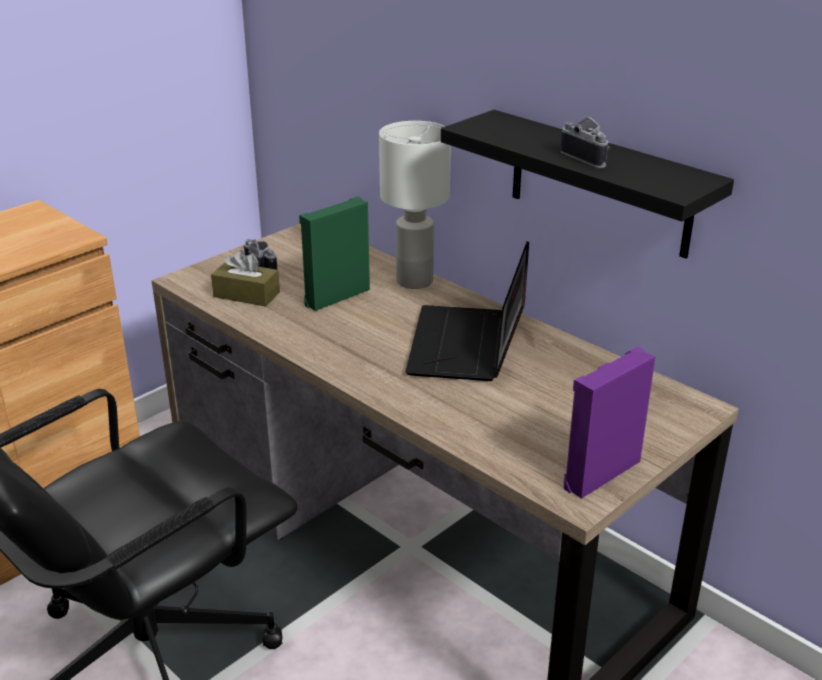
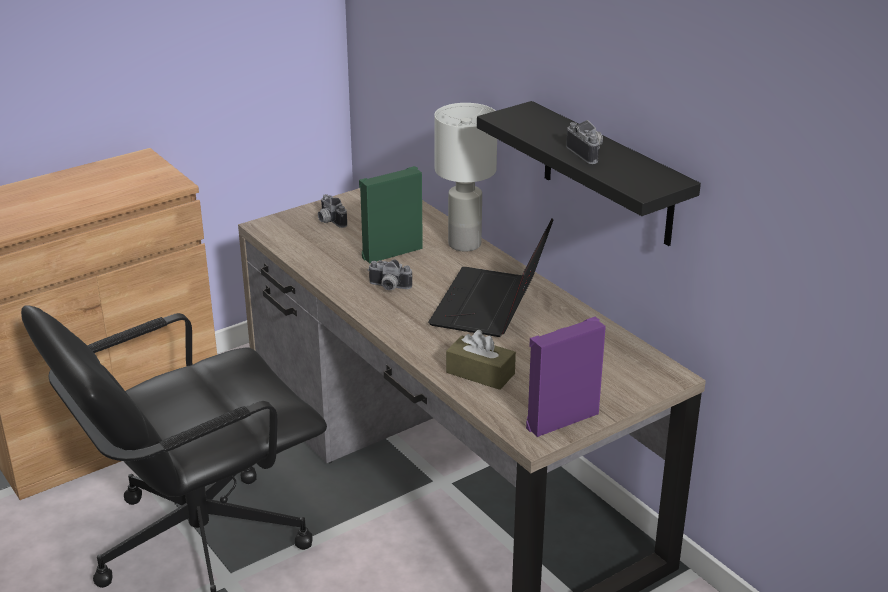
camera: 10 degrees right, 0 degrees up
brown tissue box [211,250,280,306] -> brown tissue box moved to [446,330,516,390]
none -> camera [368,260,412,290]

